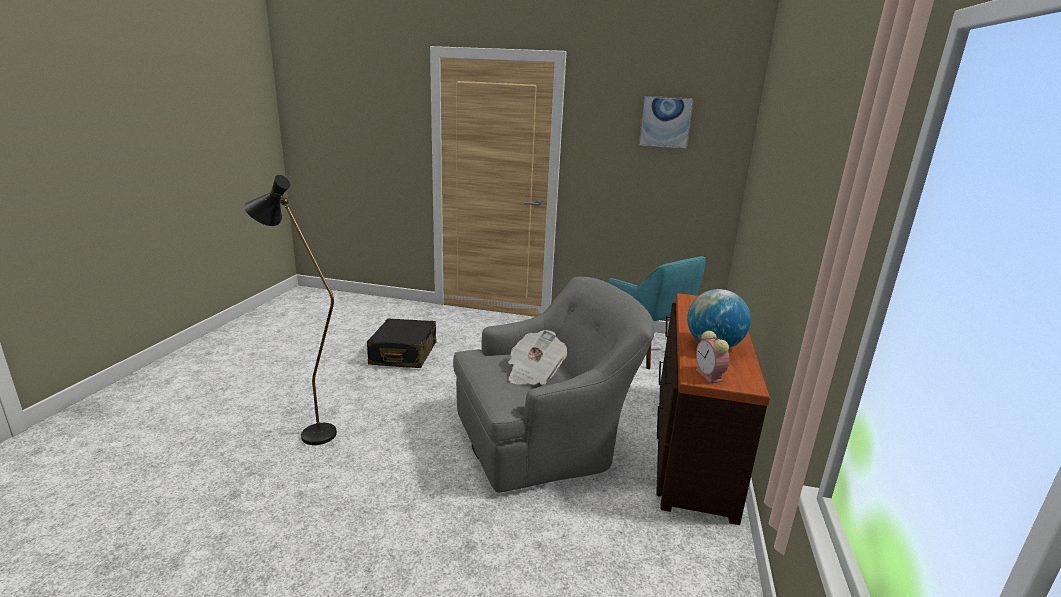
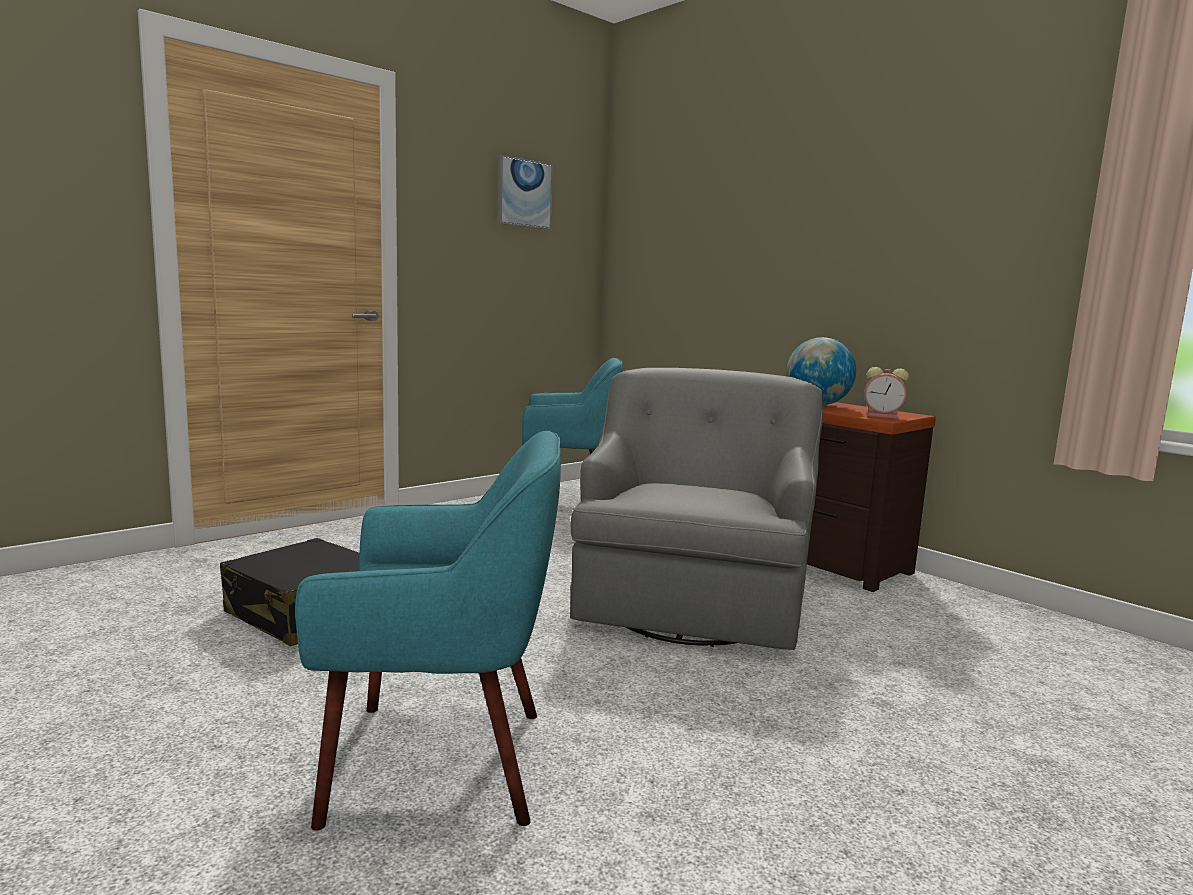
camera: 55 degrees left, 10 degrees down
black floor lamp [244,175,337,445] -> turquoise armchair [295,431,561,831]
newspaper [508,330,567,385] -> none

